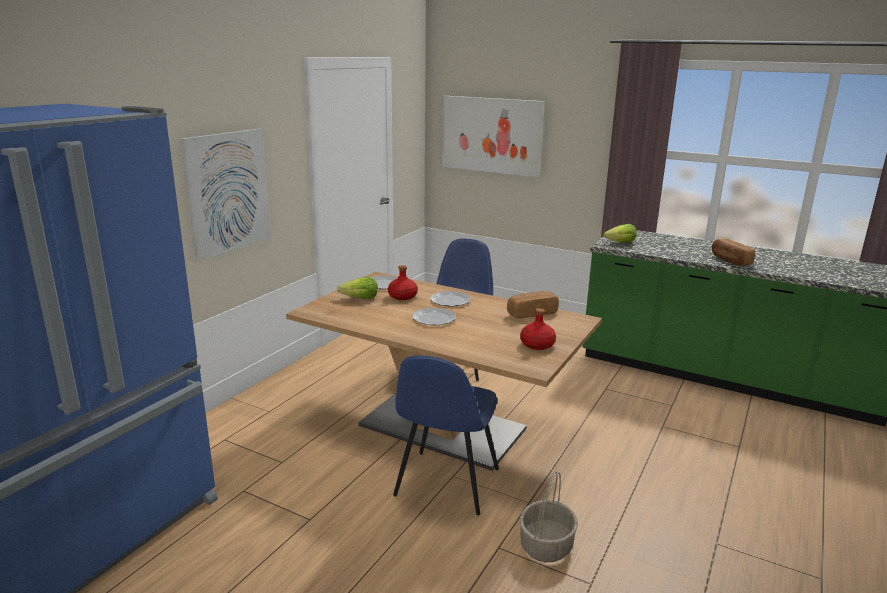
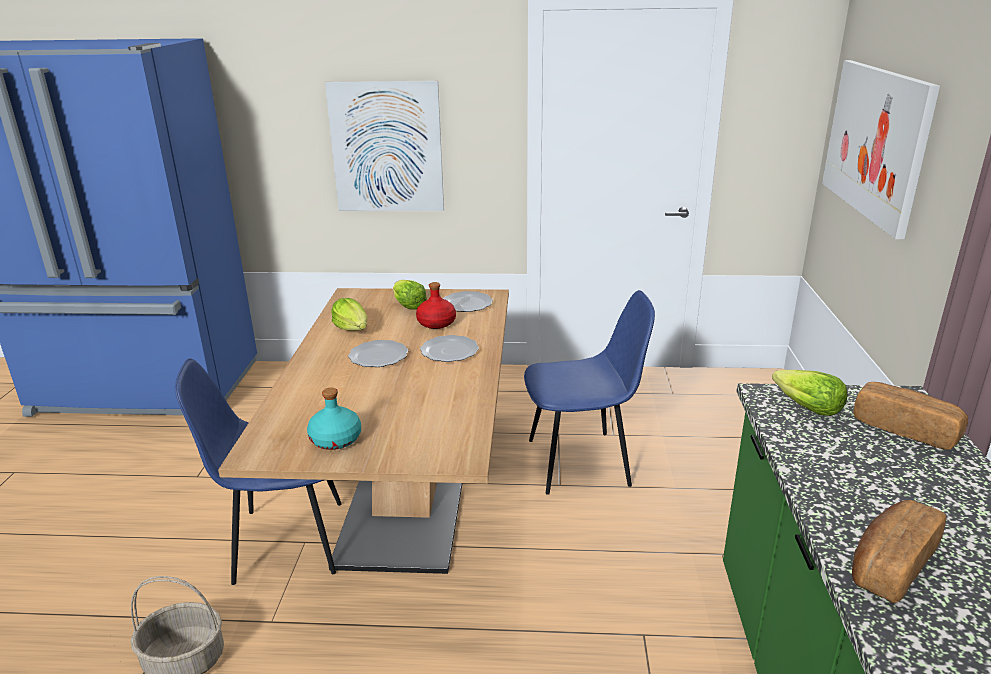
camera: 65 degrees right, 5 degrees up
bread [507,291,559,319] -> bread moved to [853,382,968,450]
red bottle [520,308,556,350] -> turquoise bottle [307,388,361,450]
none -> lettuce [331,298,367,331]

